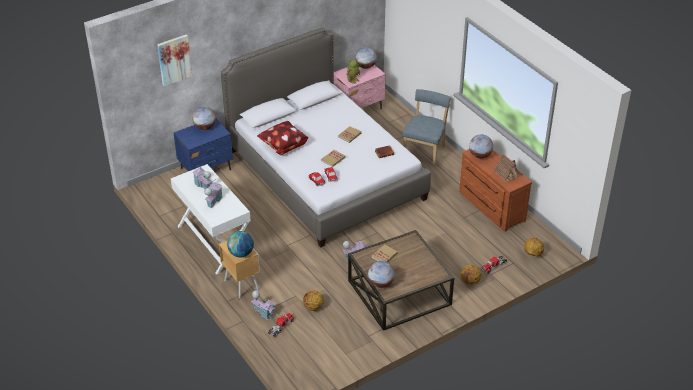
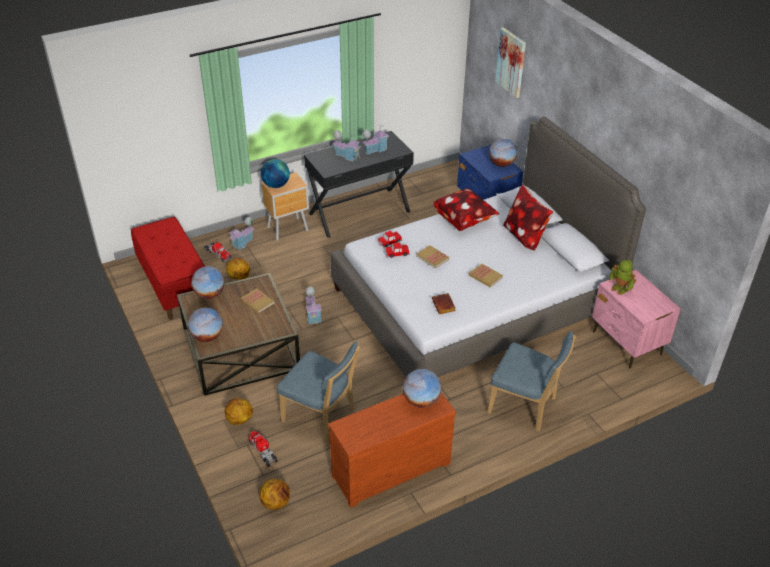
camera: 95 degrees right, 0 degrees up
white desk [171,164,251,275] -> black desk [304,131,414,238]
globe [355,47,377,69] -> globe moved to [188,308,223,342]
toy house [493,153,520,182] -> none
none -> red bench [131,217,205,320]
none -> blue chair [277,342,360,442]
none -> pillow [503,184,553,250]

